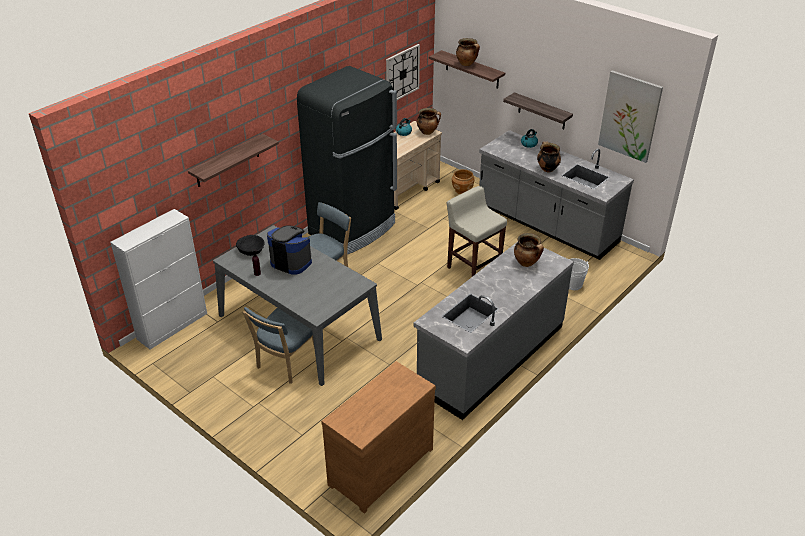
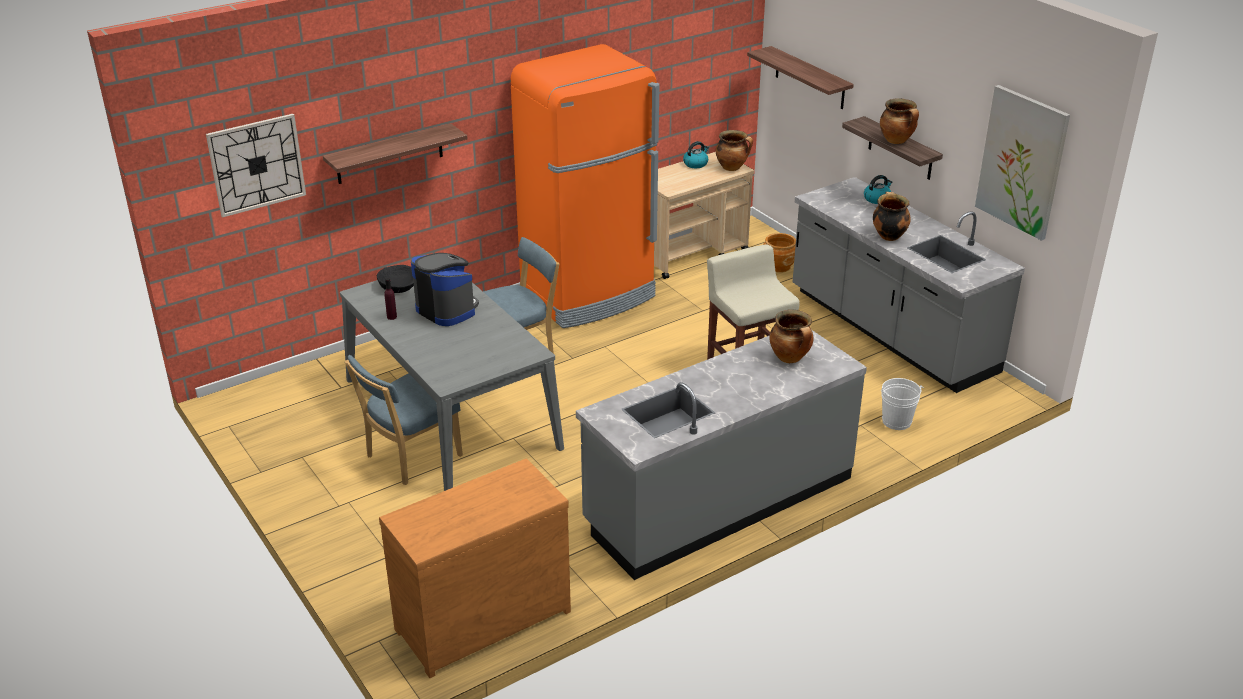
camera: 15 degrees right, 5 degrees down
white cabinet [110,209,207,349] -> none
black fridge [297,66,397,254] -> orange fridge [511,44,660,328]
wall clock [386,44,420,100] -> wall clock moved to [206,114,306,217]
cooking pot [456,38,480,66] -> cooking pot moved to [880,99,919,144]

